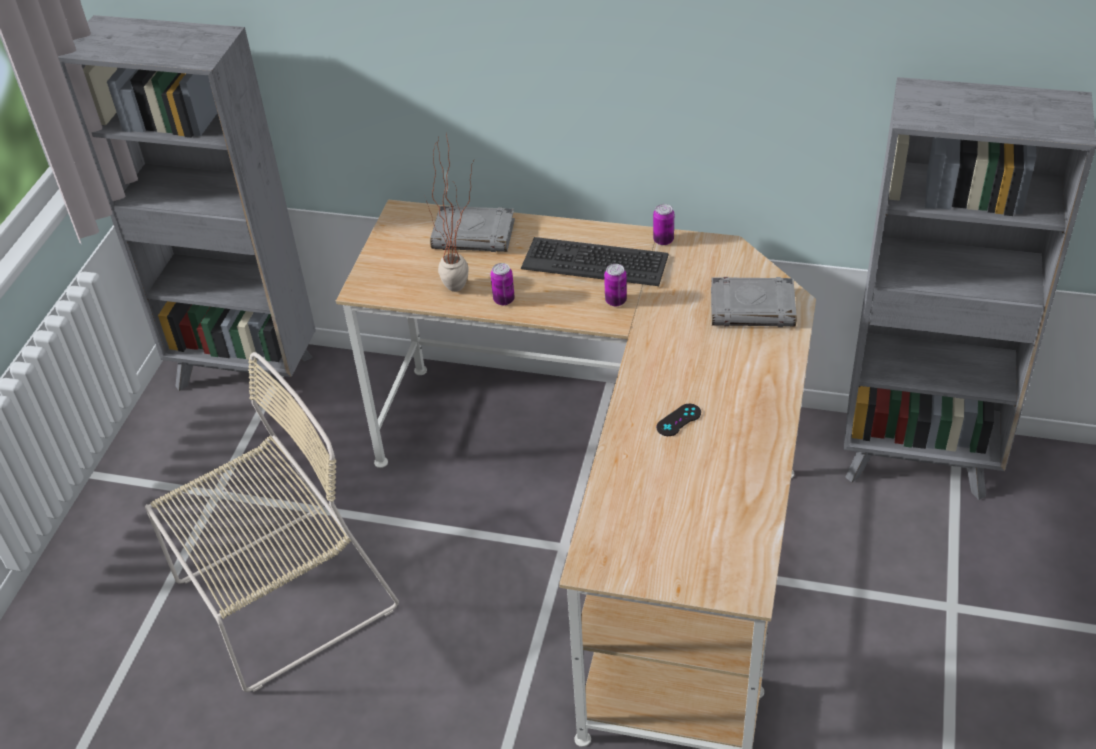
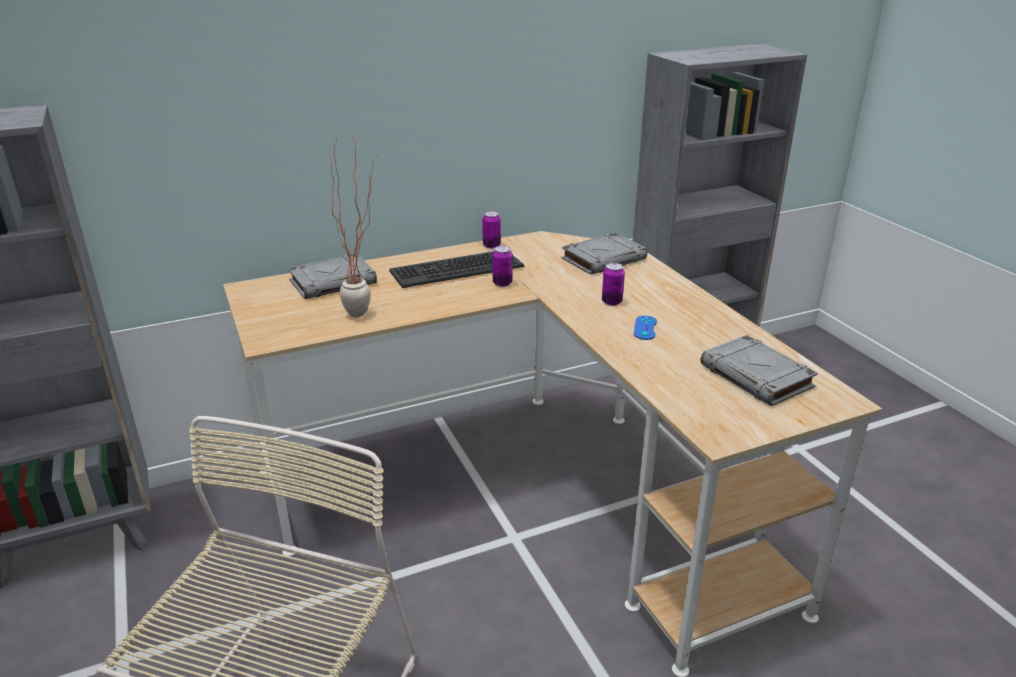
camera: 40 degrees left, 15 degrees down
can [490,263,515,305] -> can moved to [602,263,625,306]
black game controller [656,404,701,436] -> blue game controller [634,316,657,340]
none -> grey book [701,335,818,406]

